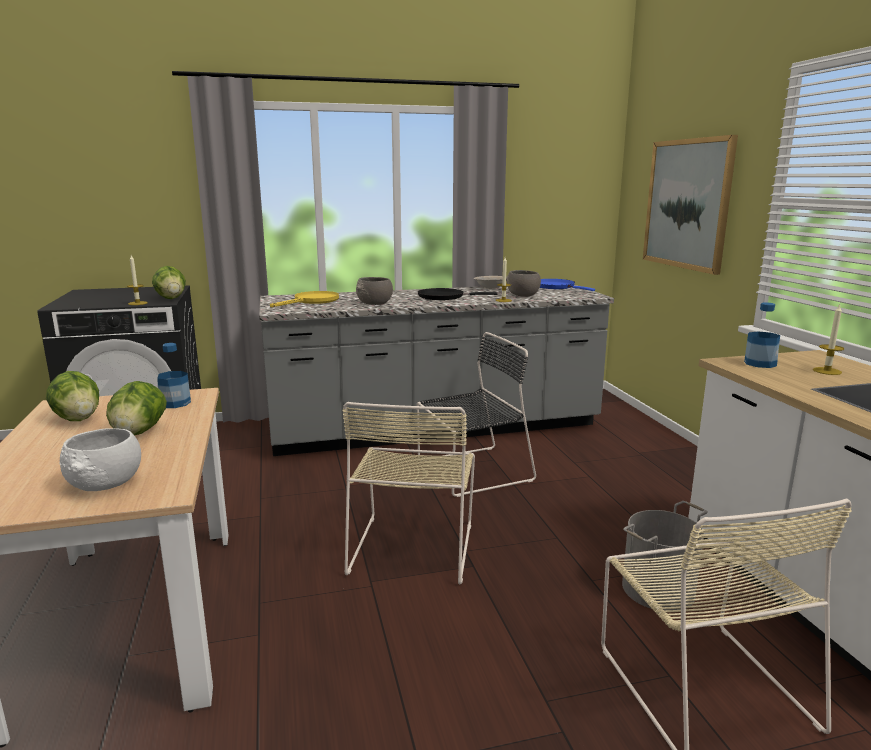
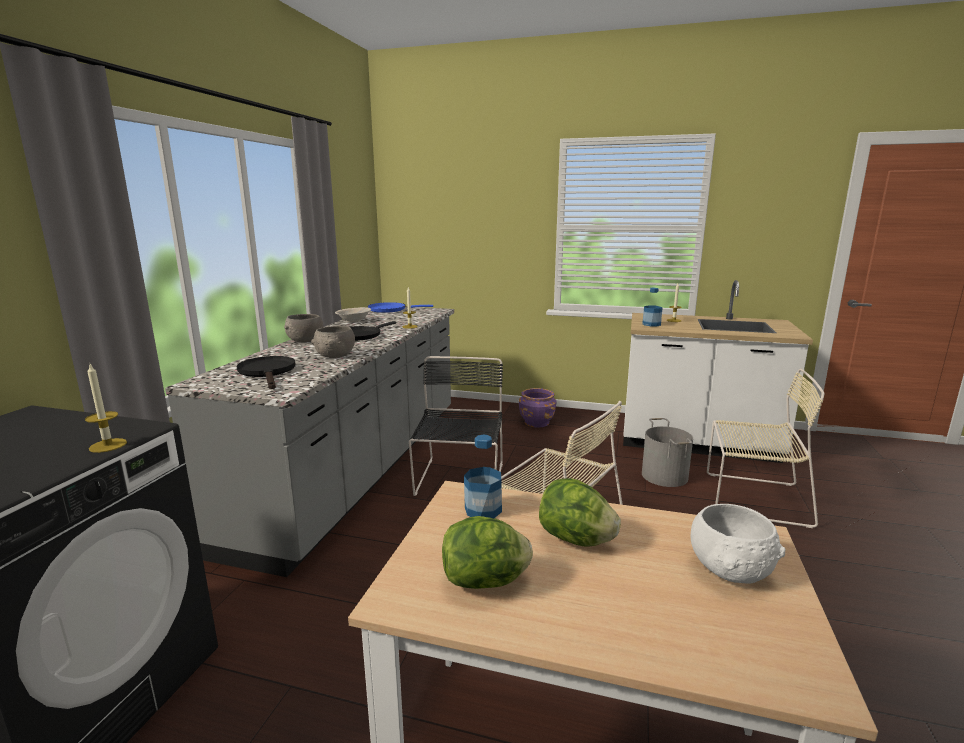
camera: 60 degrees left, 0 degrees up
lettuce [152,266,186,299] -> none
yellow frying pan [270,291,339,307] -> black frying pan [236,356,295,389]
grey bowl [506,270,541,297] -> grey bowl moved to [284,314,324,342]
picture [643,135,738,275] -> none
none -> purple planter [519,388,557,427]

